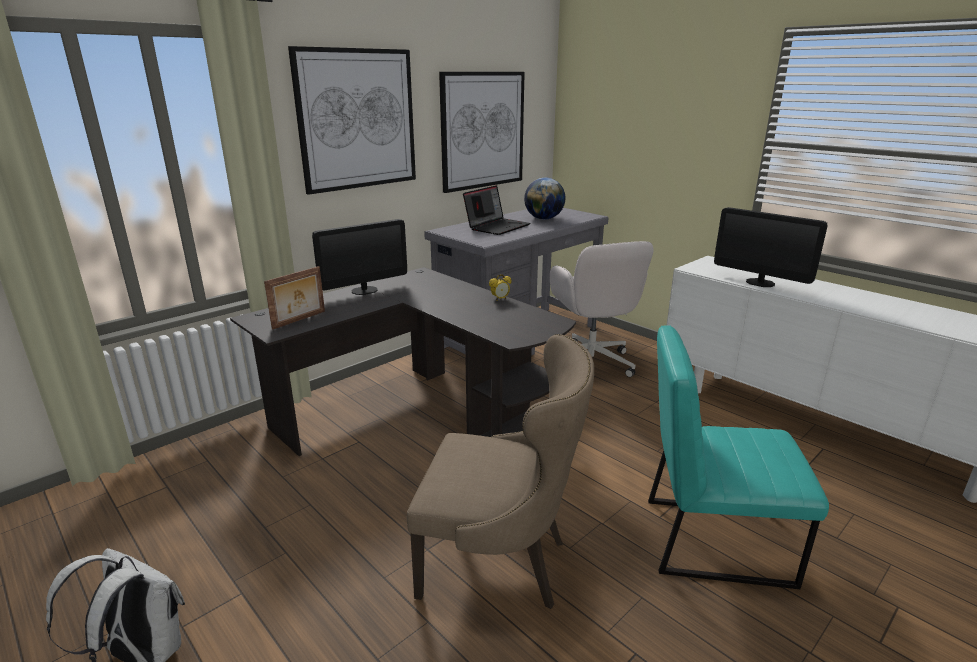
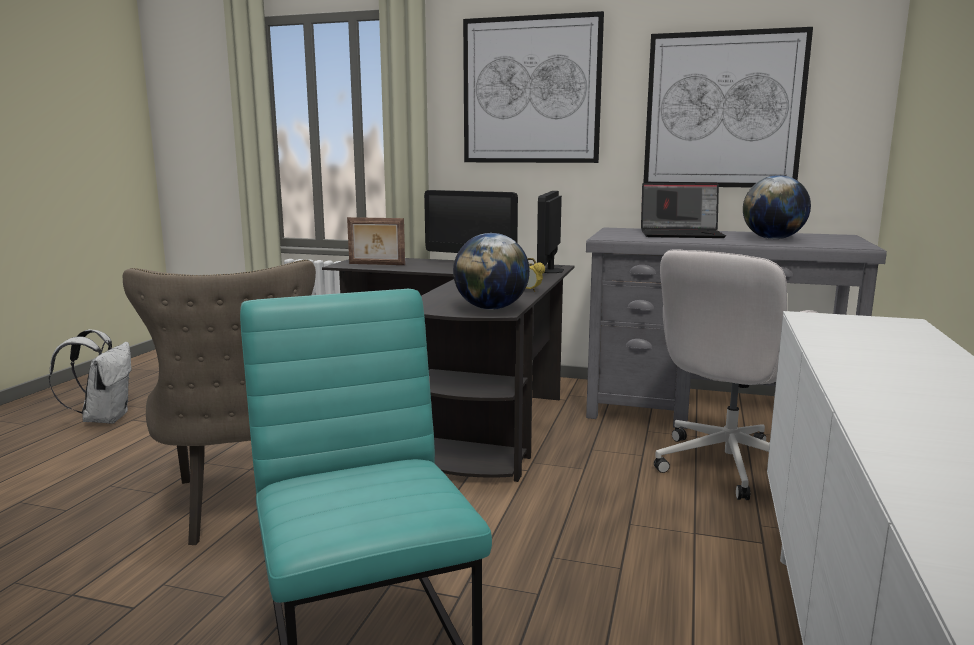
camera: 60 degrees right, 10 degrees down
monitor [714,207,828,287] -> monitor moved to [537,191,564,273]
none -> globe [453,233,530,310]

